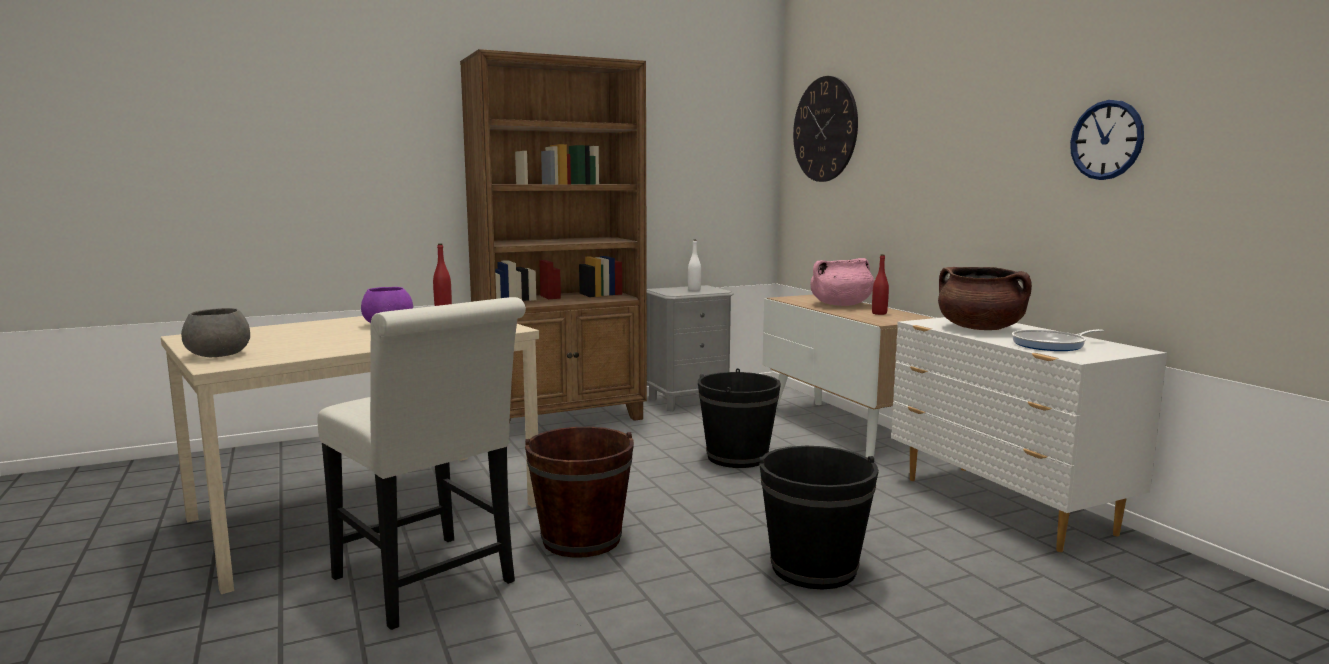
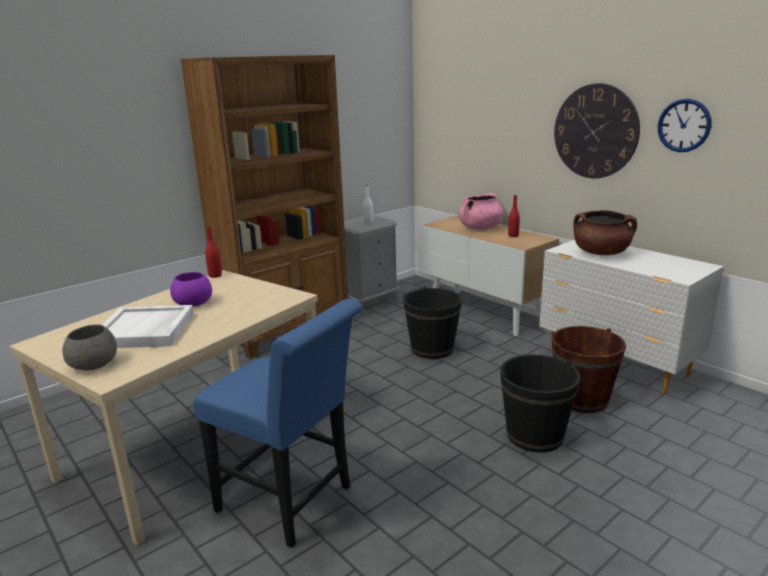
camera: 15 degrees left, 10 degrees up
white chair [318,297,526,630] -> blue chair [193,299,363,548]
brown bucket [525,427,634,558] -> brown bucket moved to [552,326,626,413]
wall clock [793,76,858,182] -> wall clock moved to [554,83,640,178]
frying pan [1012,329,1104,351] -> none
none -> white tray [102,305,194,348]

